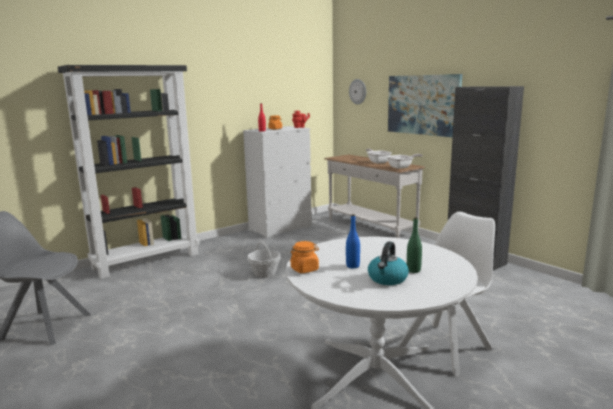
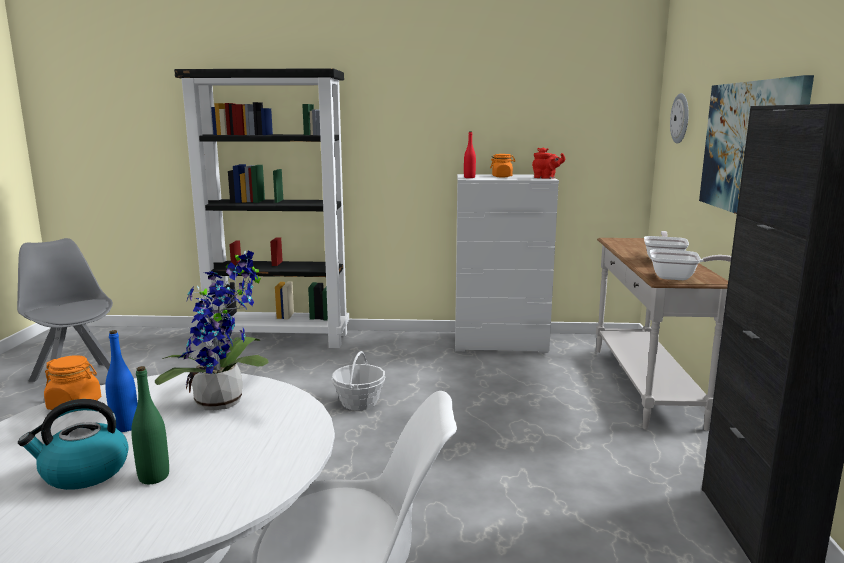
camera: 40 degrees right, 0 degrees up
none -> potted plant [155,250,269,410]

